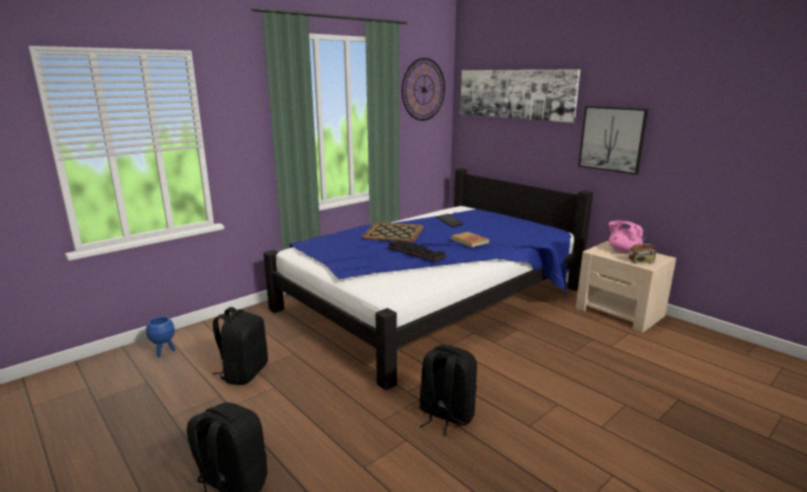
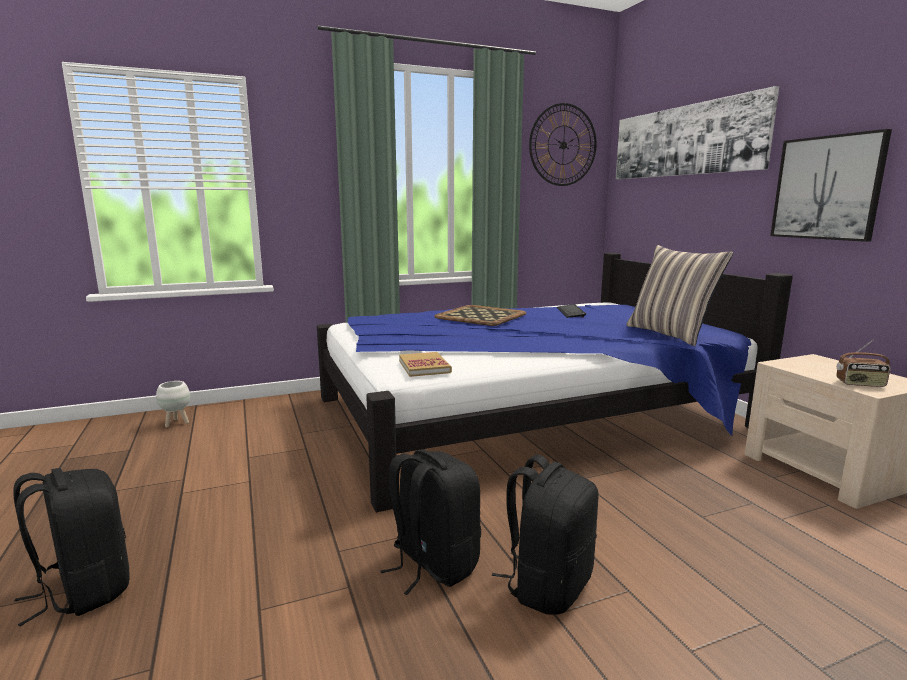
camera: 20 degrees right, 5 degrees down
blue planter [146,317,175,357] -> white planter [156,381,190,427]
black backpack [213,307,268,385] -> black backpack moved to [492,455,598,615]
keyboard [388,240,446,262] -> none
book [451,232,490,248] -> book moved to [399,352,452,377]
pink teapot [608,220,643,253] -> none
none -> pillow [626,245,733,346]

